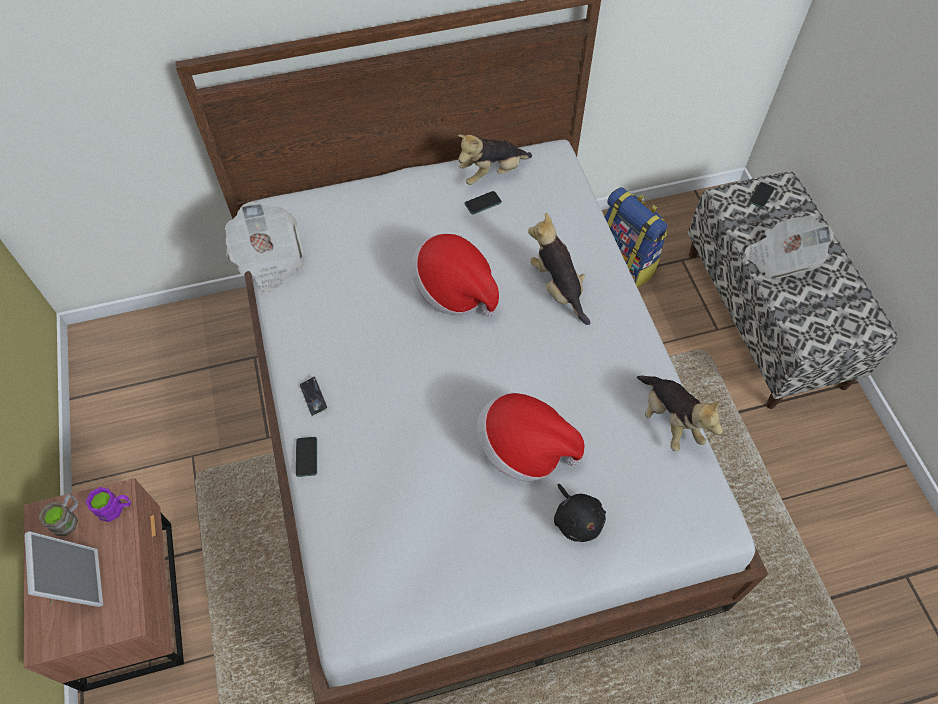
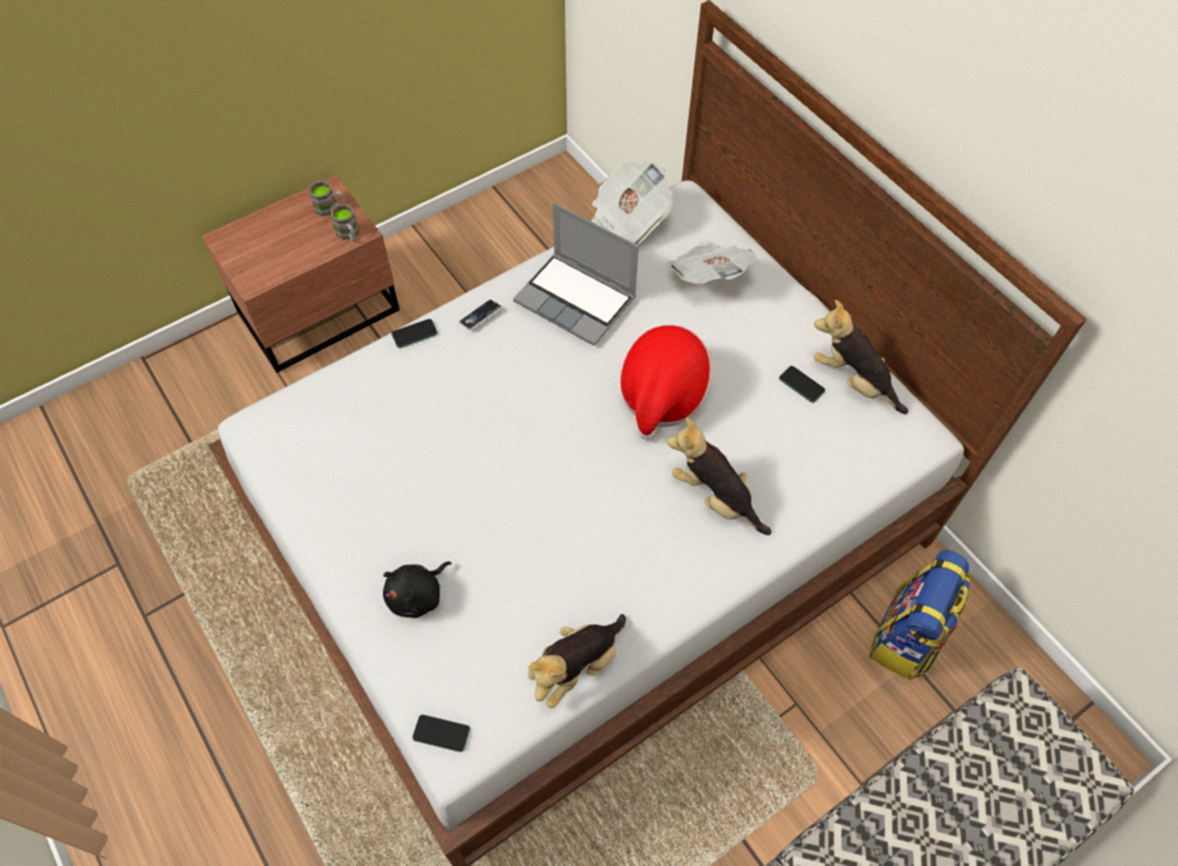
camera: 70 degrees right, 0 degrees up
picture frame [24,531,103,607] -> none
purple mug [86,487,131,522] -> brown mug [331,204,359,242]
hat [477,393,584,481] -> none
plush toy [528,213,590,325] -> plush toy turned 90 degrees counterclockwise [667,418,772,535]
newspaper [745,215,835,279] -> newspaper moved to [668,241,759,284]
phone [749,182,775,208] -> phone moved to [412,715,470,752]
none -> laptop [513,203,639,346]

